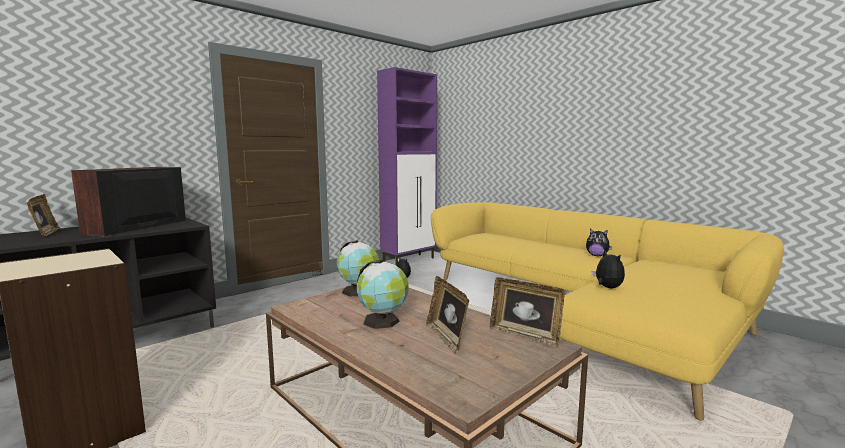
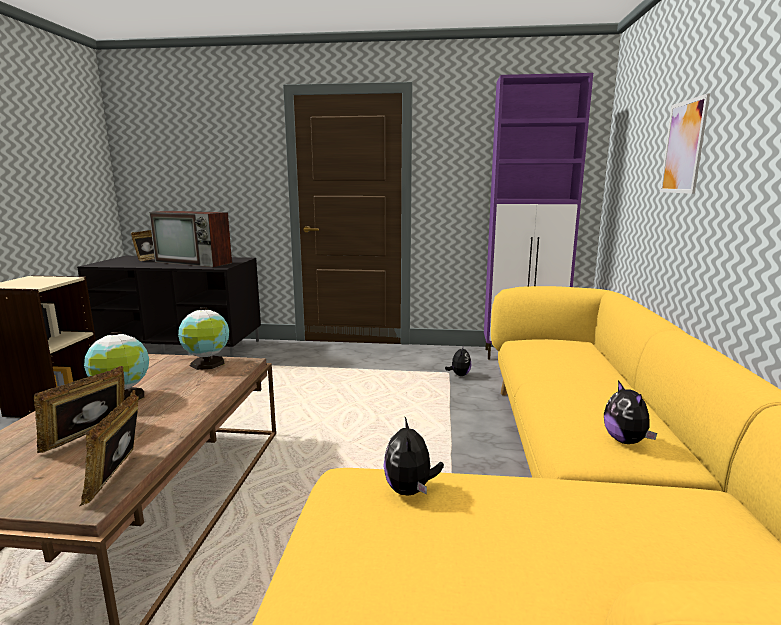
camera: 50 degrees right, 5 degrees up
television [71,167,186,237] -> television turned 135 degrees counterclockwise [149,211,232,267]
plush toy [591,249,625,288] -> plush toy turned 150 degrees clockwise [384,417,444,496]
none -> picture [660,93,710,194]

